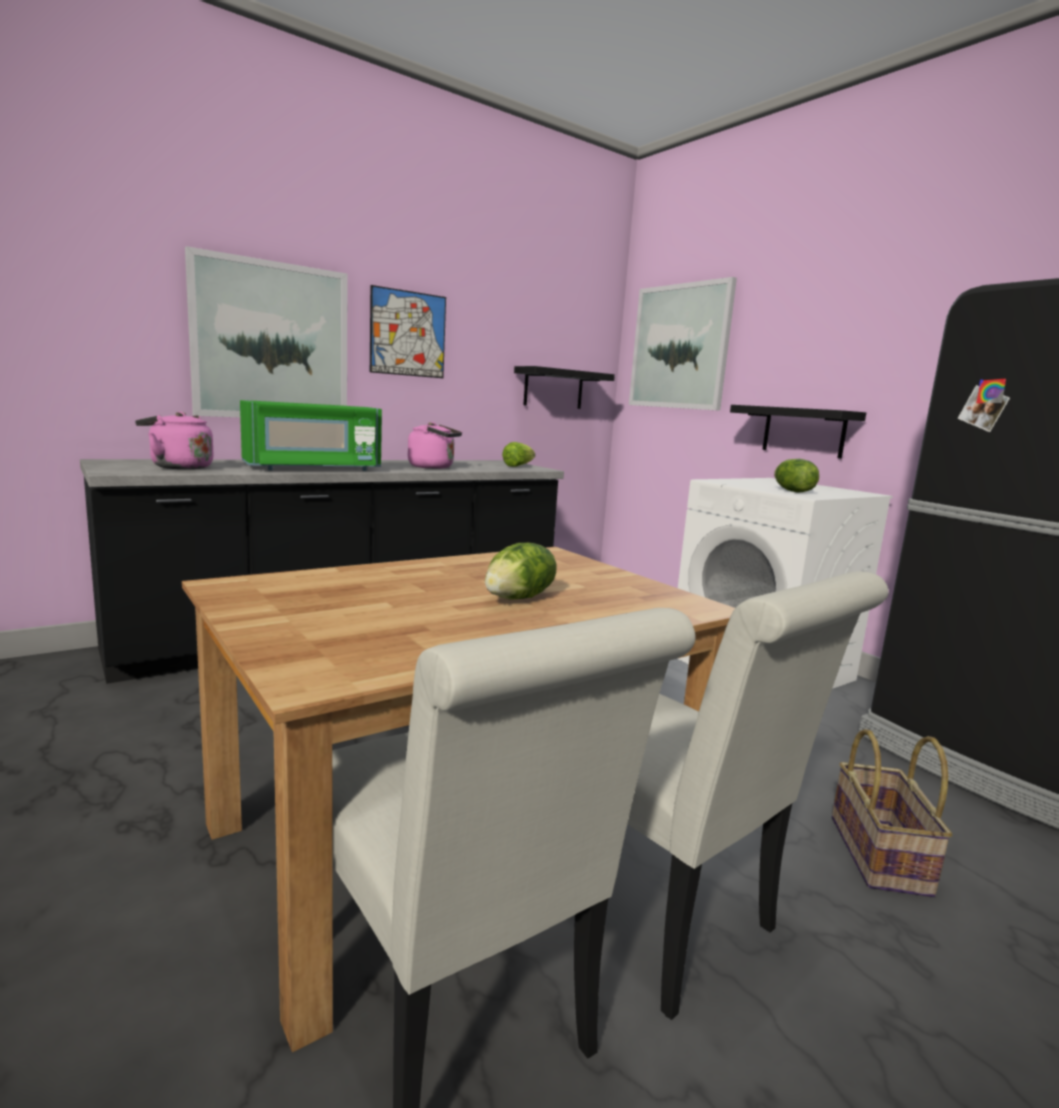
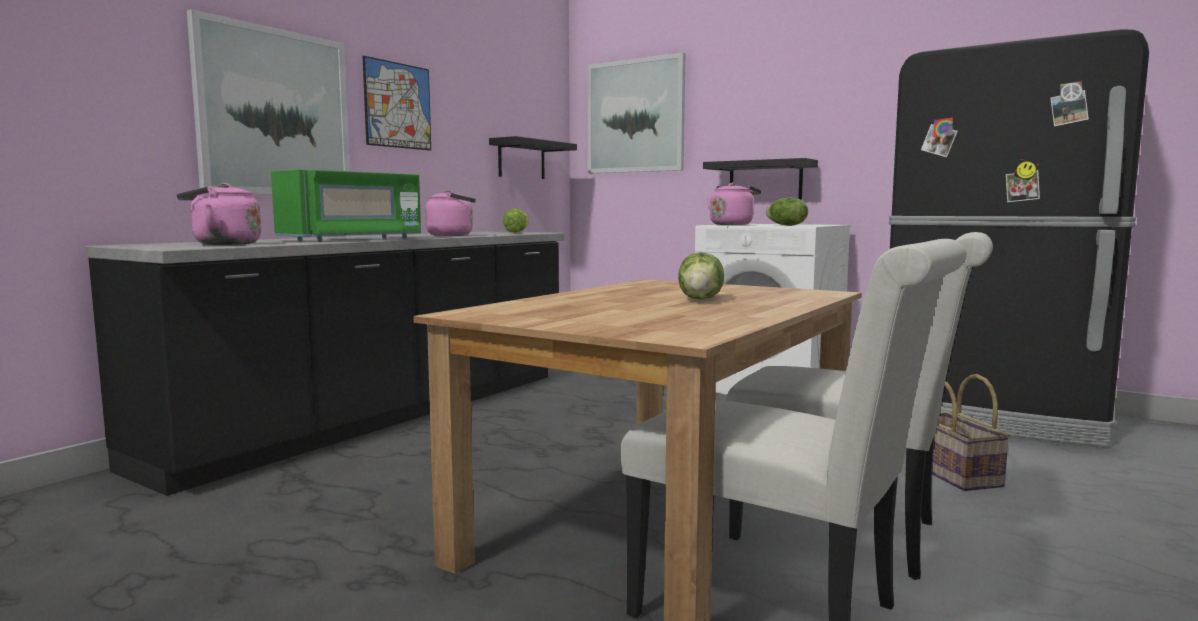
camera: 20 degrees left, 5 degrees down
none -> pink kettle [707,183,762,225]

